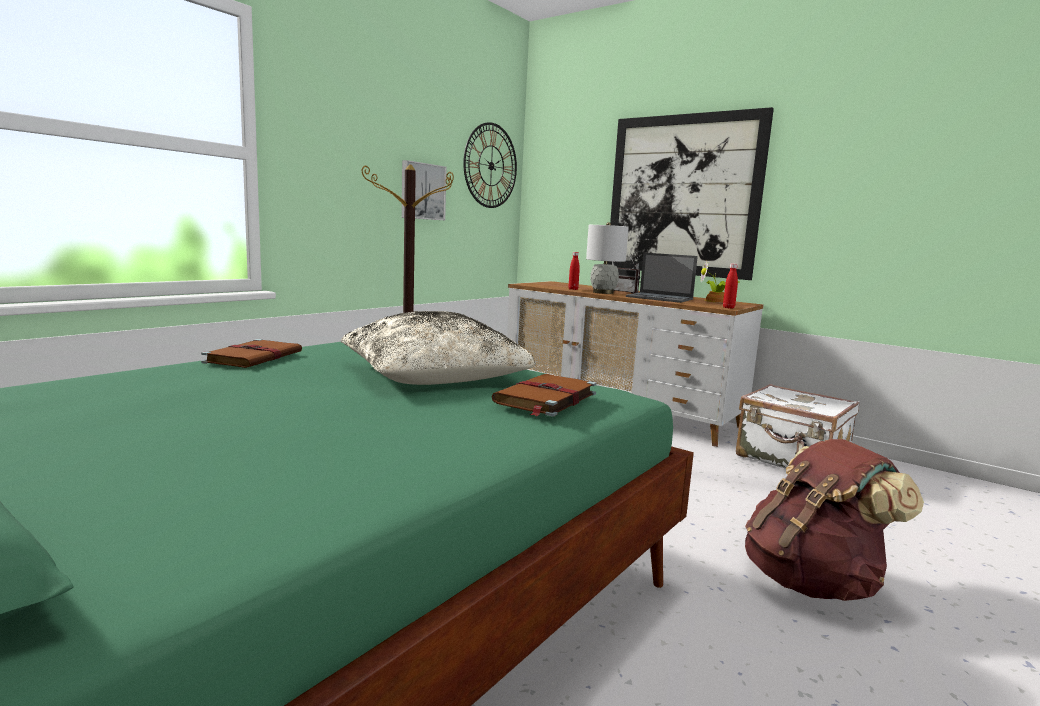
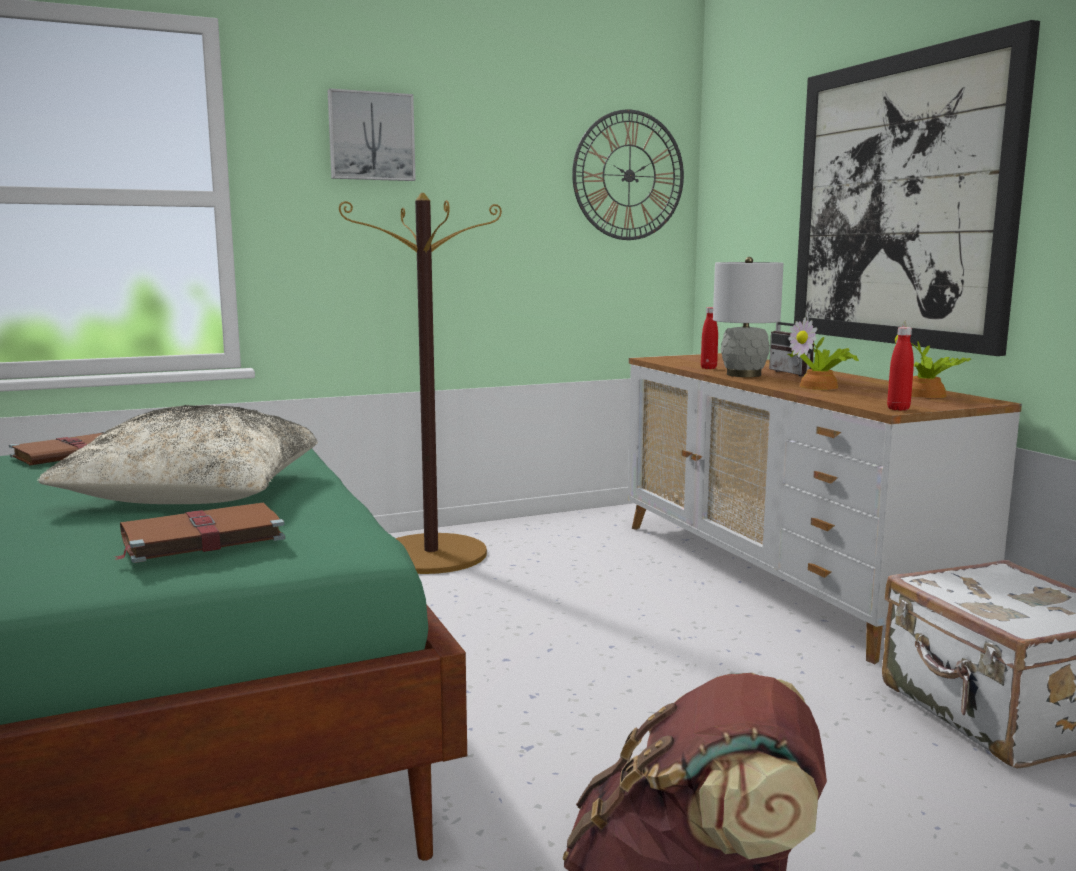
camera: 30 degrees right, 0 degrees up
picture [402,160,447,220] -> picture moved to [328,88,416,181]
laptop [626,253,698,303] -> potted plant [788,317,859,390]

